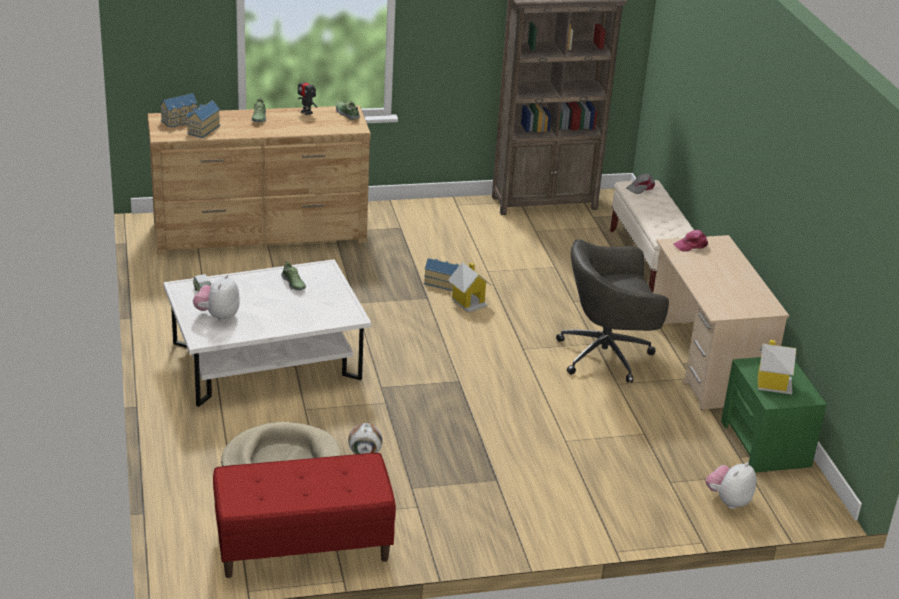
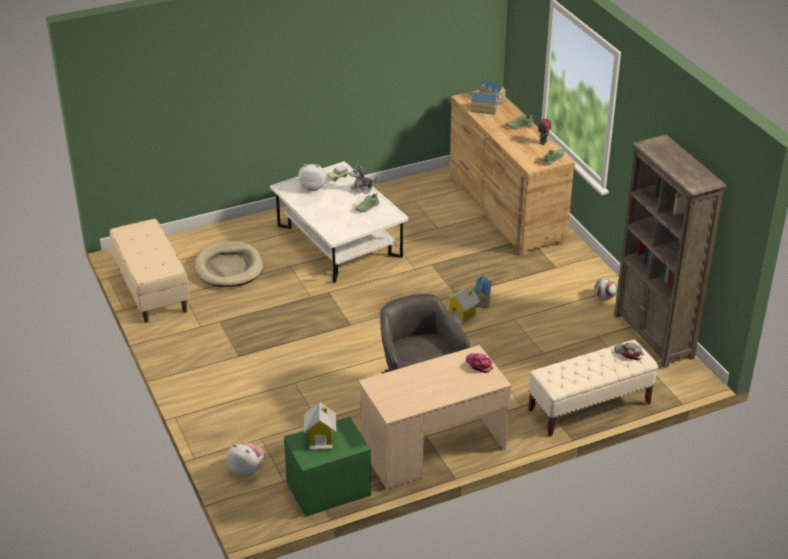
camera: 80 degrees right, 5 degrees up
red bench [213,453,396,578] -> beige bench [110,219,190,323]
football [348,423,382,454] -> football moved to [594,277,618,300]
none -> plush toy [349,164,377,195]

